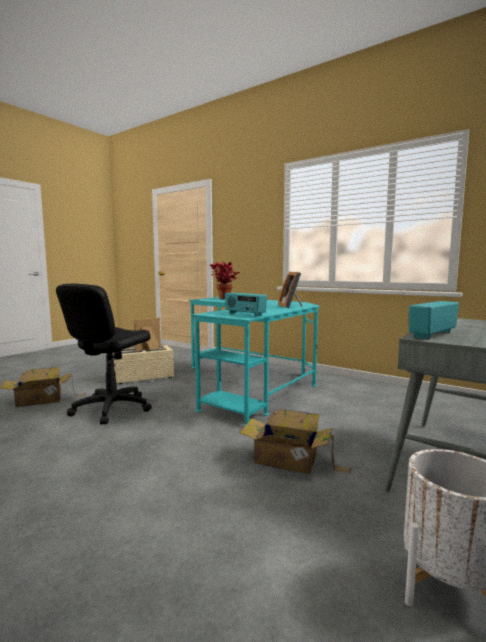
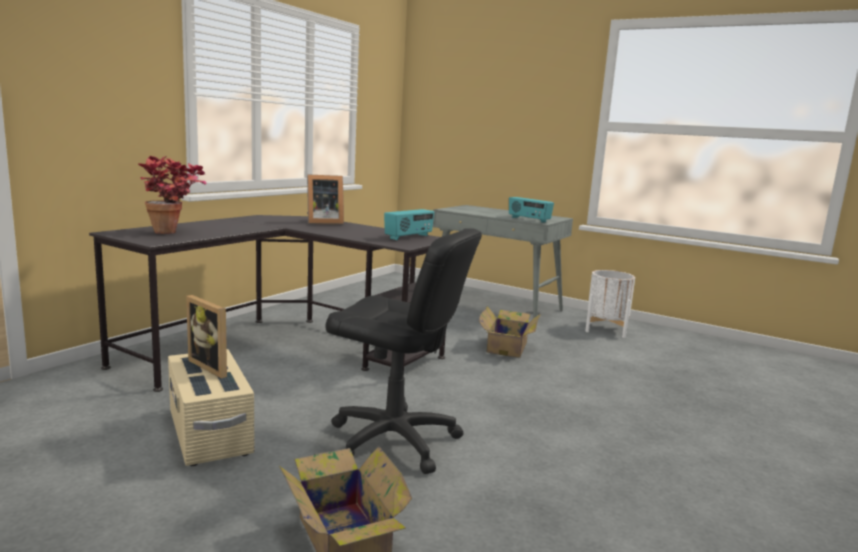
camera: 95 degrees left, 5 degrees up
turquoise desk [189,297,320,426] -> black desk [89,215,446,392]

